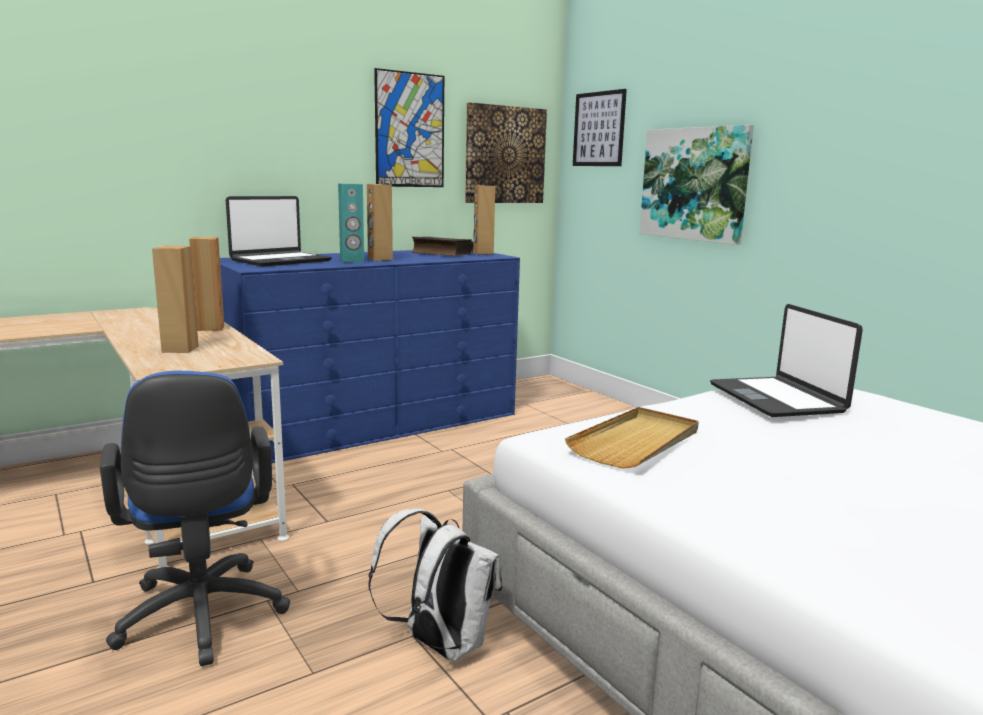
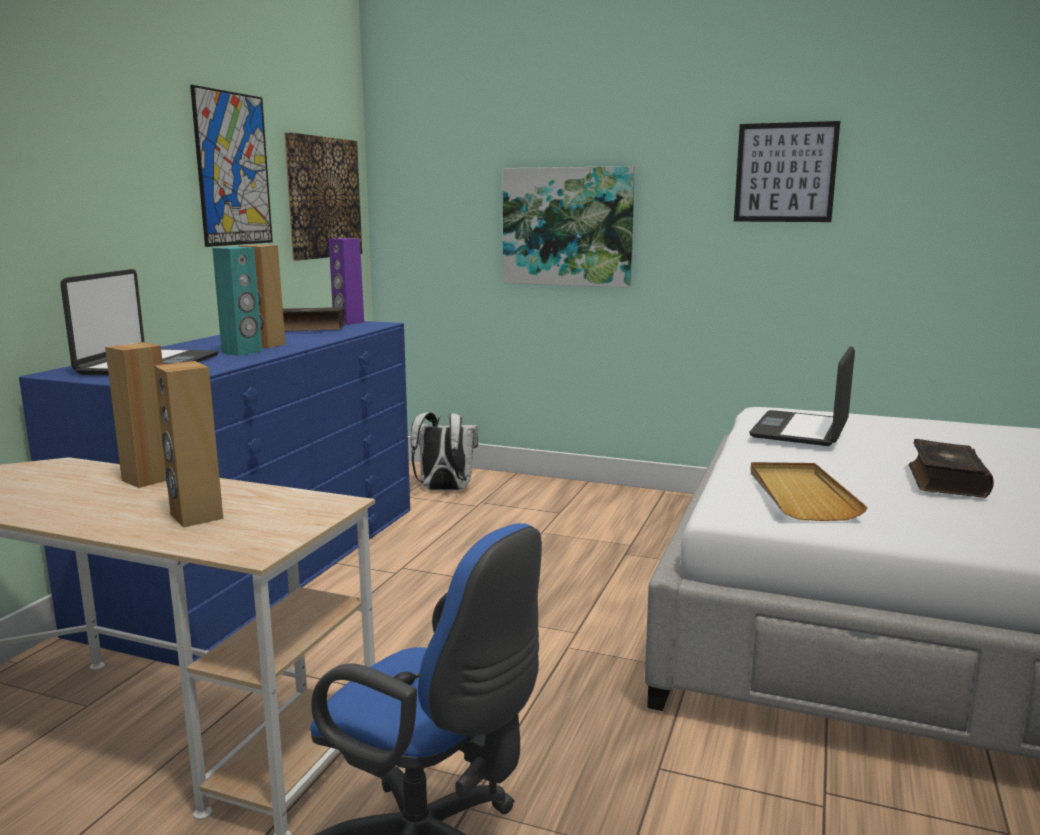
camera: 35 degrees left, 0 degrees up
white backpack [368,509,503,661] -> white backpack moved to [411,412,478,491]
brown speaker [473,185,495,254] -> purple speaker [329,238,364,325]
picture [573,89,627,166] -> picture moved to [734,121,840,222]
laptop [710,304,863,417] -> laptop turned 75 degrees clockwise [749,346,855,446]
none -> book [909,439,994,498]

